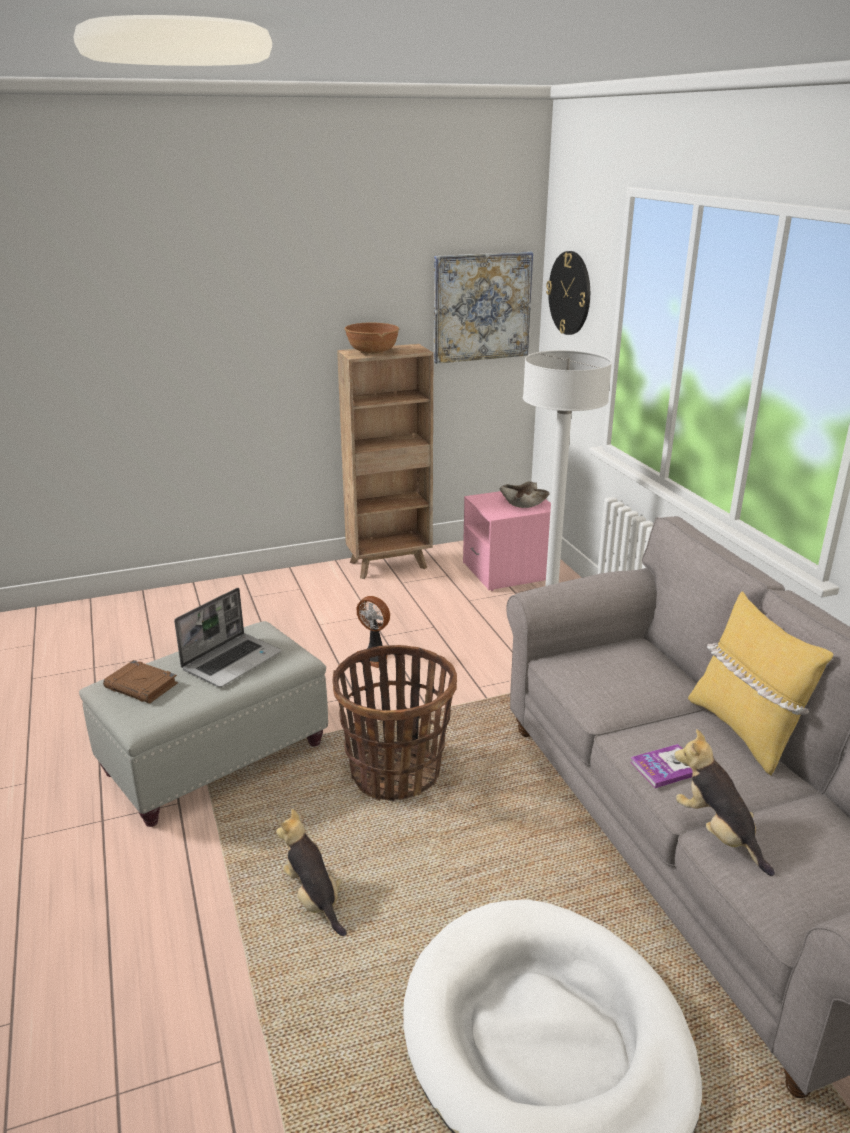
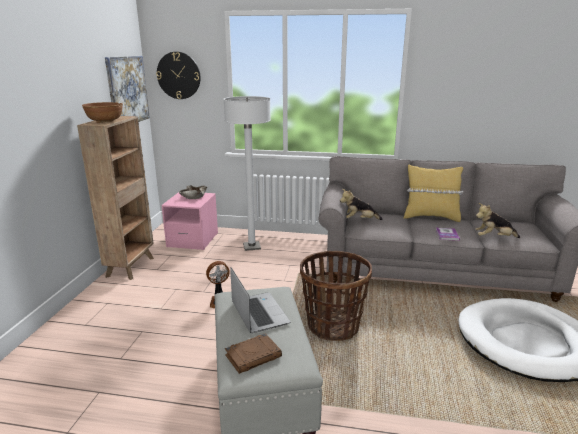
camera: 60 degrees left, 5 degrees down
plush toy [276,809,347,936] -> plush toy moved to [340,189,383,220]

